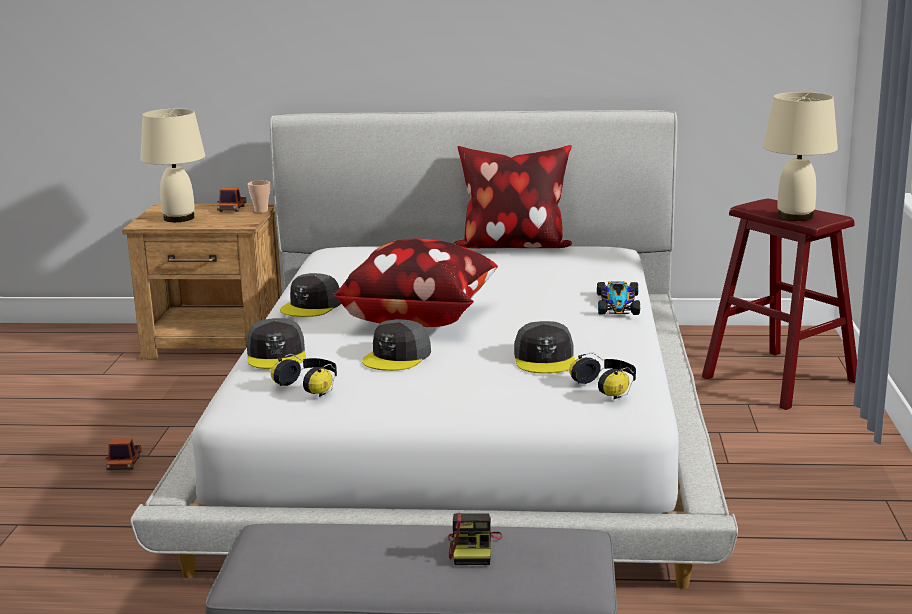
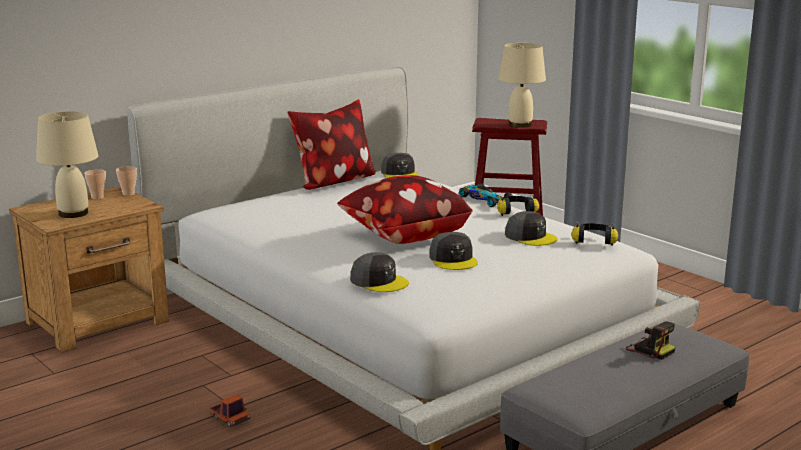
camera: 45 degrees left, 0 degrees up
toy truck [217,188,247,212] -> cup [85,170,106,199]
headphones [270,354,337,397] -> headphones moved to [497,194,539,216]
grey cap [280,273,341,317] -> grey cap moved to [381,153,418,178]

